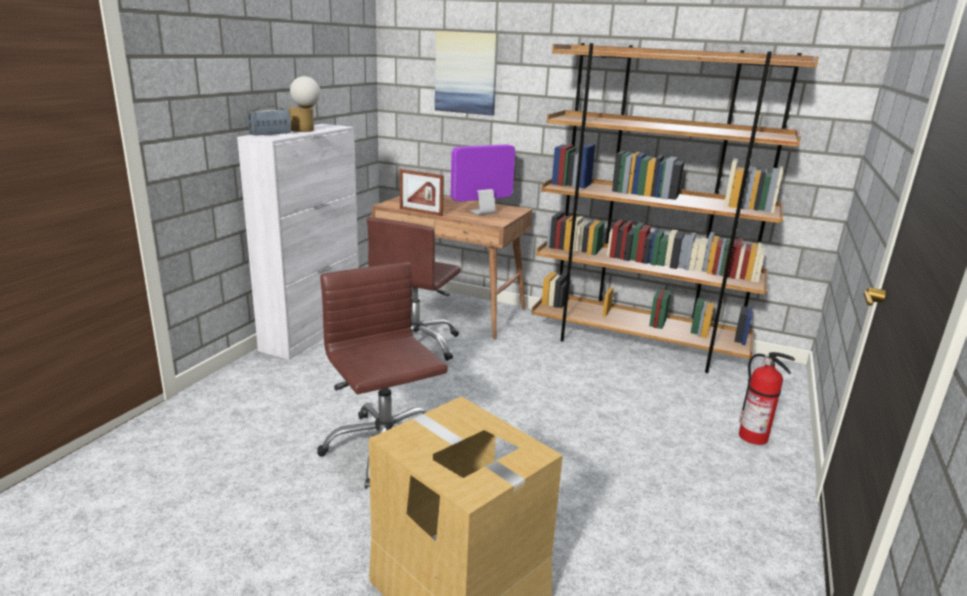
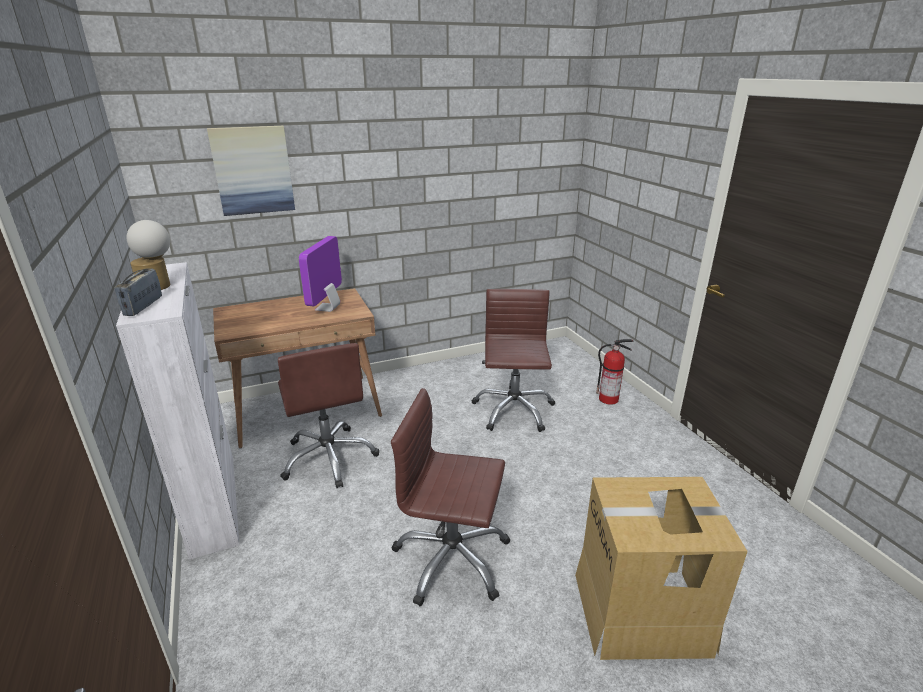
camera: 45 degrees left, 5 degrees up
picture frame [400,169,444,216] -> none
brown bookcase [532,43,819,373] -> none
none -> brown office chair [472,289,555,432]

